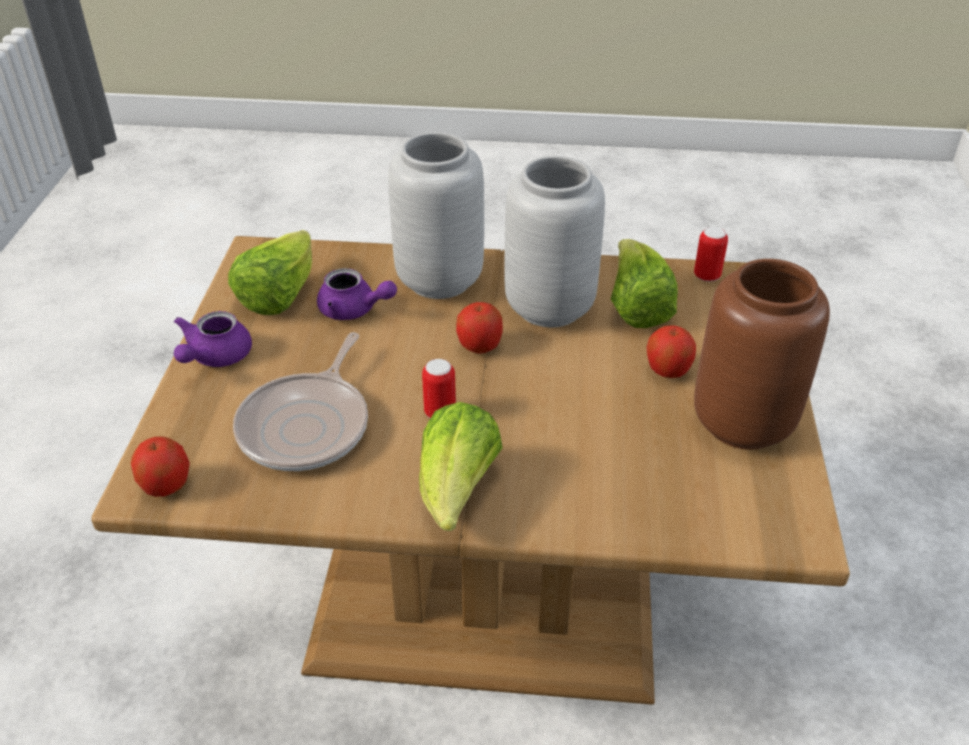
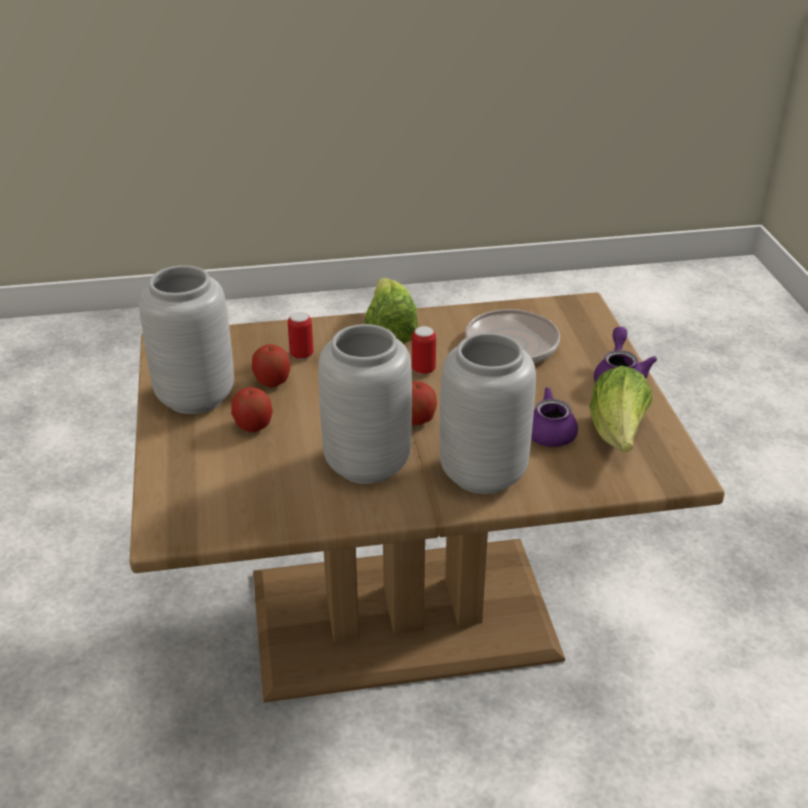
camera: 165 degrees right, 5 degrees down
apple [131,436,190,497] -> apple moved to [252,344,290,387]
lettuce [611,239,678,328] -> none
can [694,227,728,282] -> can moved to [288,312,313,359]
brown vase [694,259,830,450] -> grey vase [139,265,234,414]

